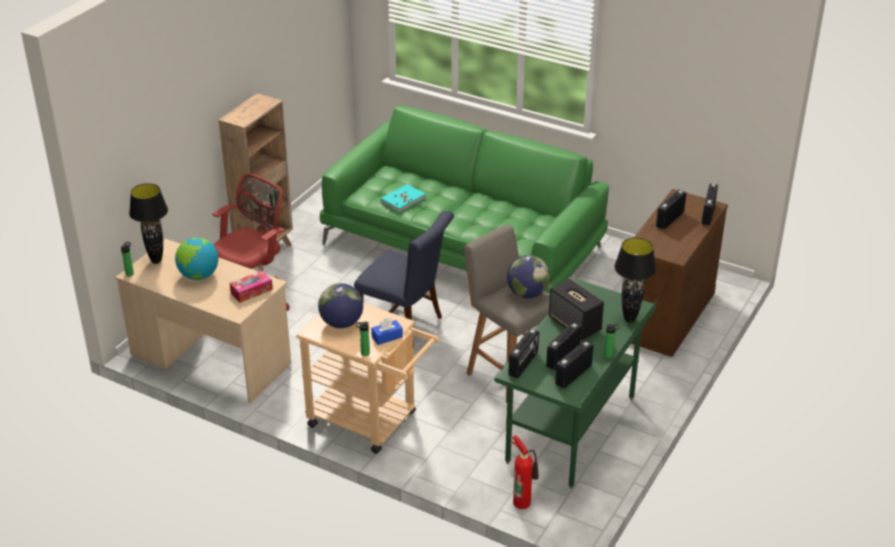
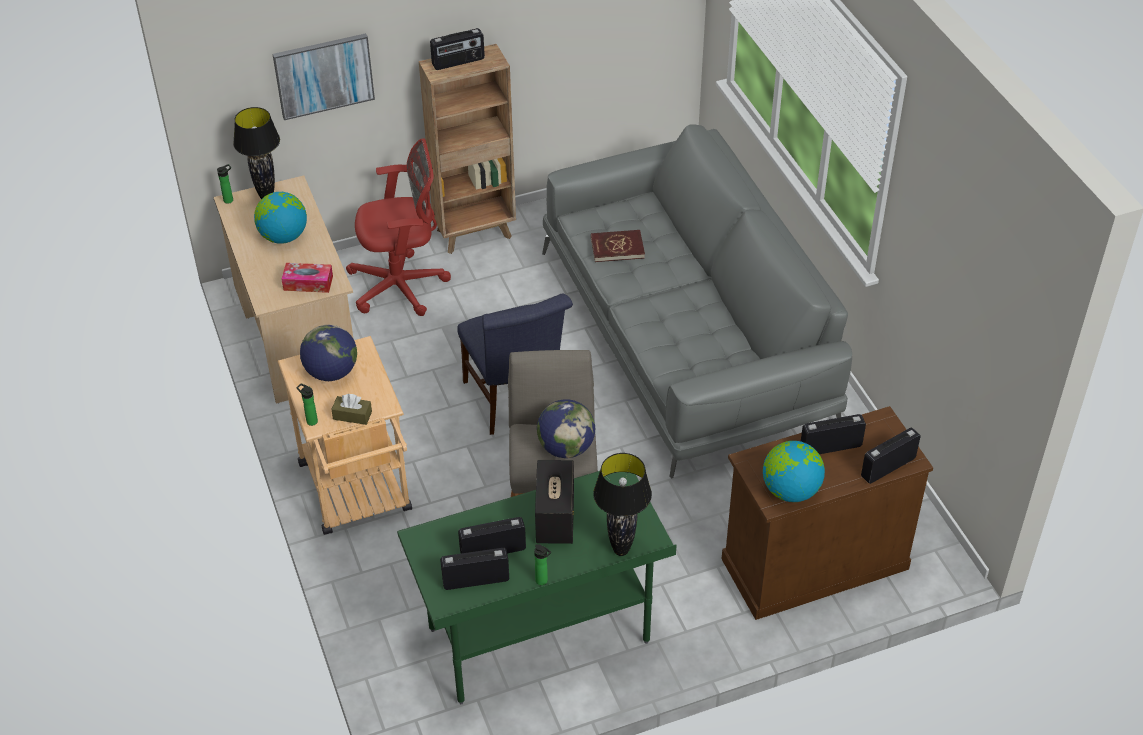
camera: 40 degrees right, 10 degrees up
green sofa [320,106,609,294] -> grey sofa [542,124,852,479]
blue tissue box [371,318,403,345] -> brown tissue box [331,394,372,425]
turquoise book [380,184,426,212] -> red book [591,230,645,262]
radio [508,328,539,378] -> radio moved to [430,28,485,70]
fire extinguisher [512,435,539,509] -> none
none -> picture [273,33,375,120]
none -> globe [763,441,825,502]

